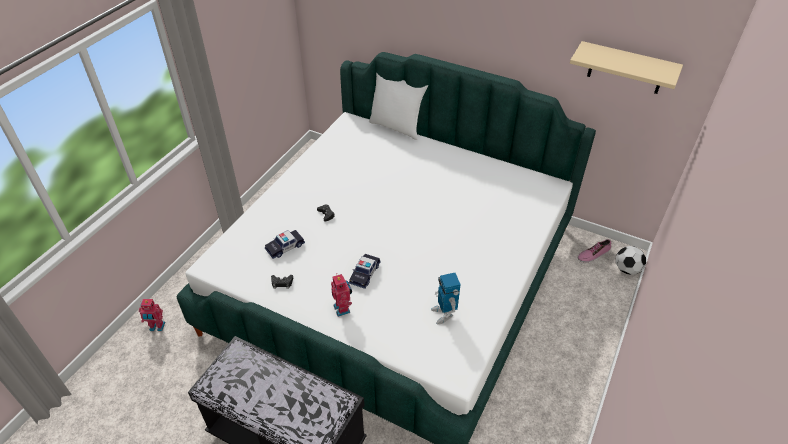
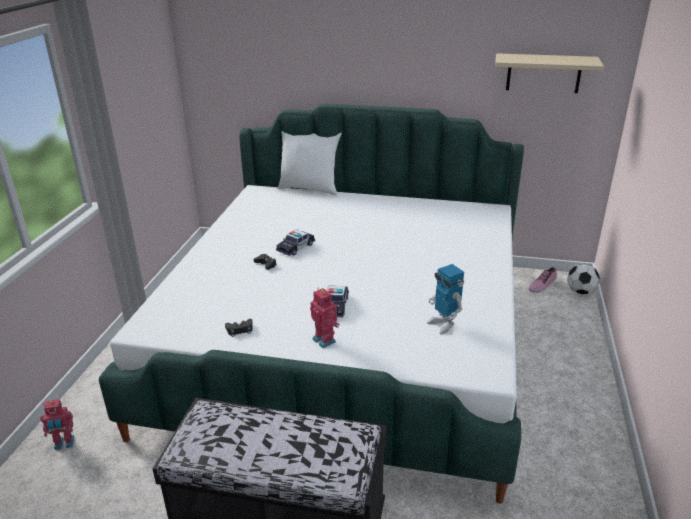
camera: 15 degrees left, 15 degrees down
toy car [265,230,305,259] -> toy car moved to [276,229,315,256]

